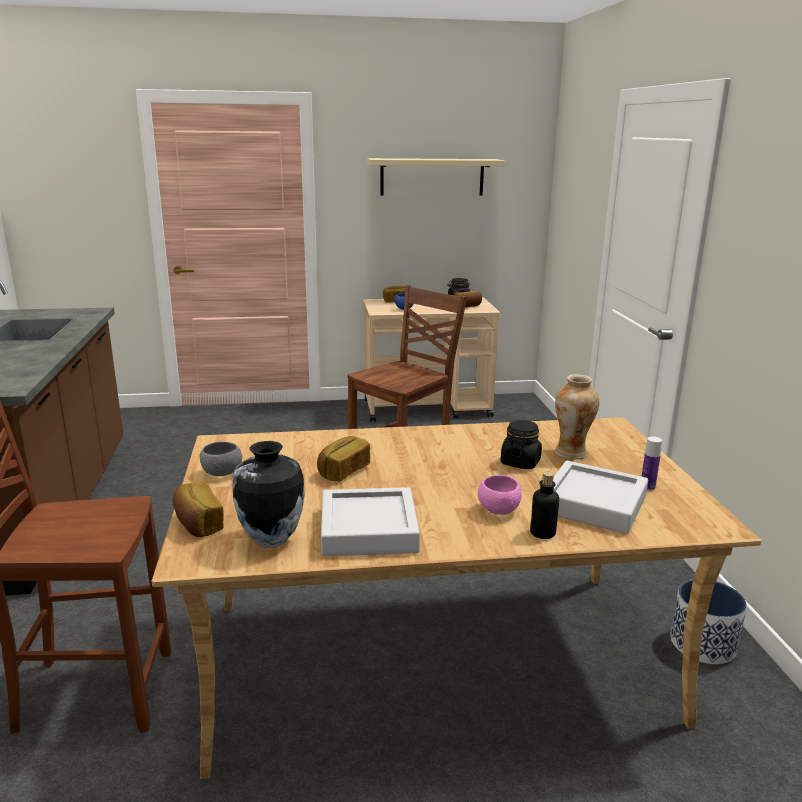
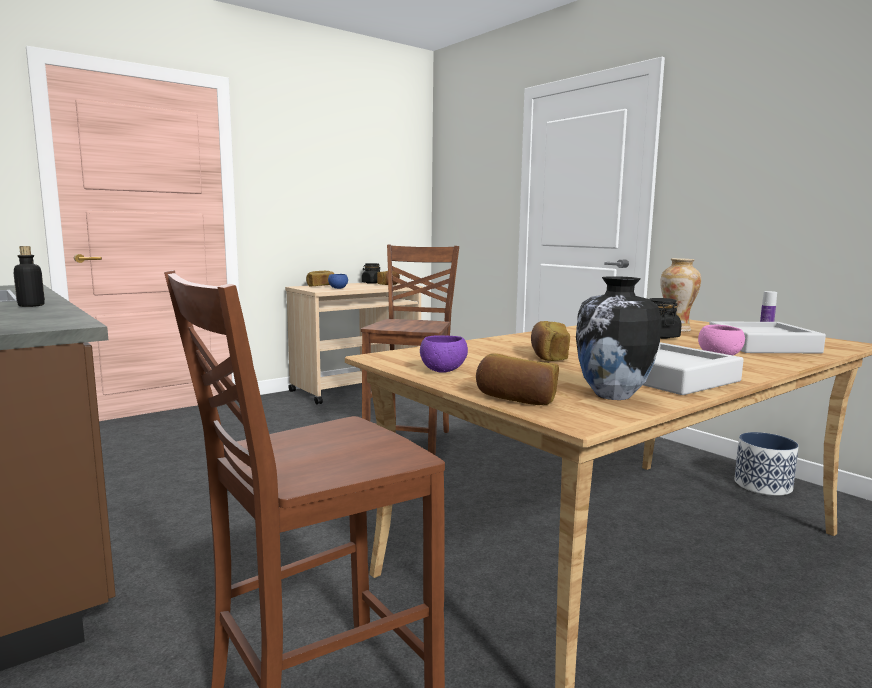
camera: 30 degrees left, 10 degrees down
grey bowl [200,442,242,476] -> purple bowl [420,335,468,373]
beige shelf [367,158,505,195] -> none
bottle [530,472,559,539] -> bottle moved to [13,246,45,307]

